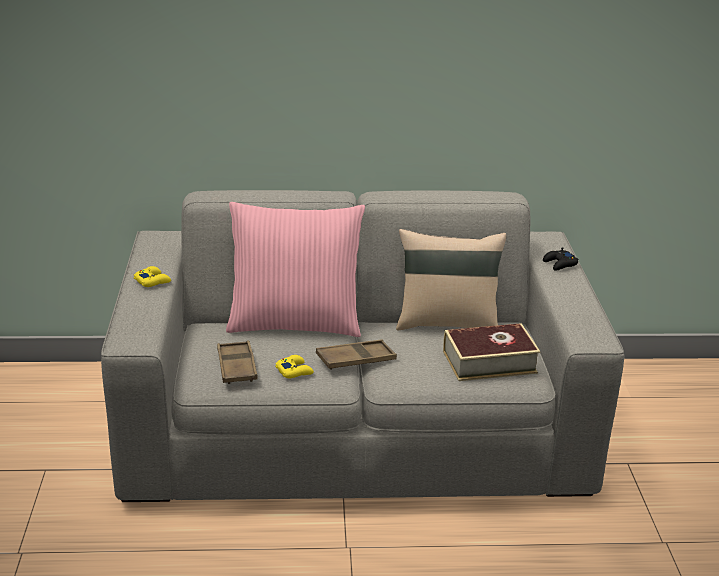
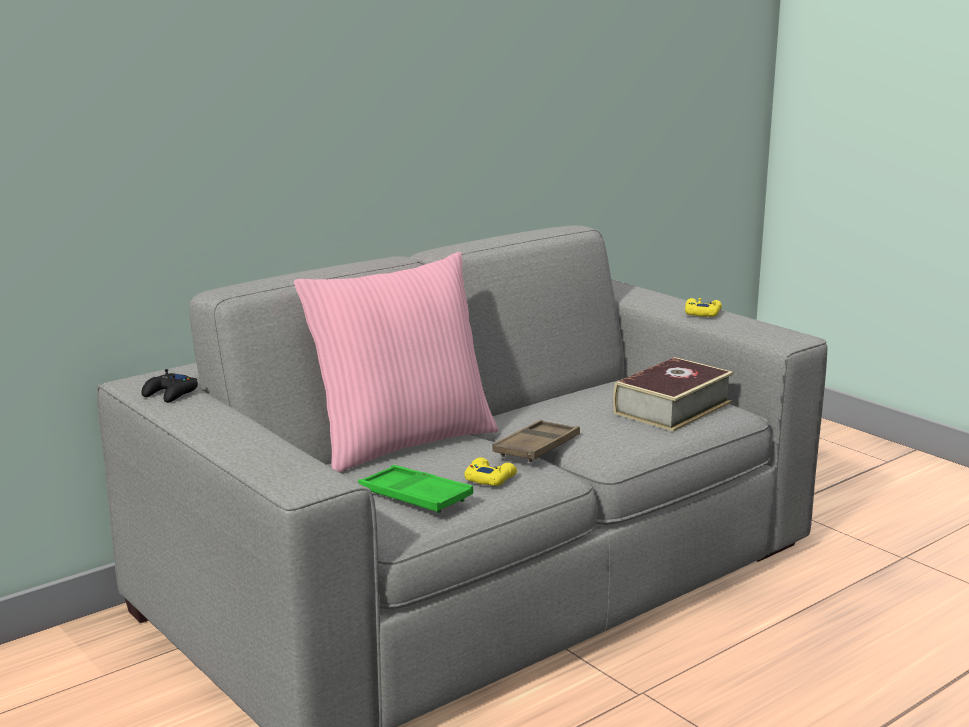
camera: 35 degrees left, 10 degrees down
yellow game controller [134,266,171,287] -> yellow game controller moved to [685,298,722,317]
brown tray [217,340,258,384] -> green tray [358,465,473,513]
beige pillow [396,229,506,330] -> none
black game controller [543,247,579,271] -> black game controller moved to [141,369,198,403]

